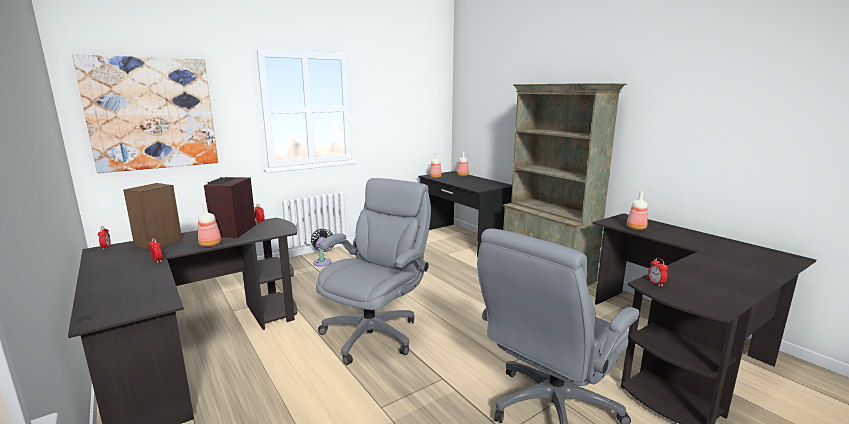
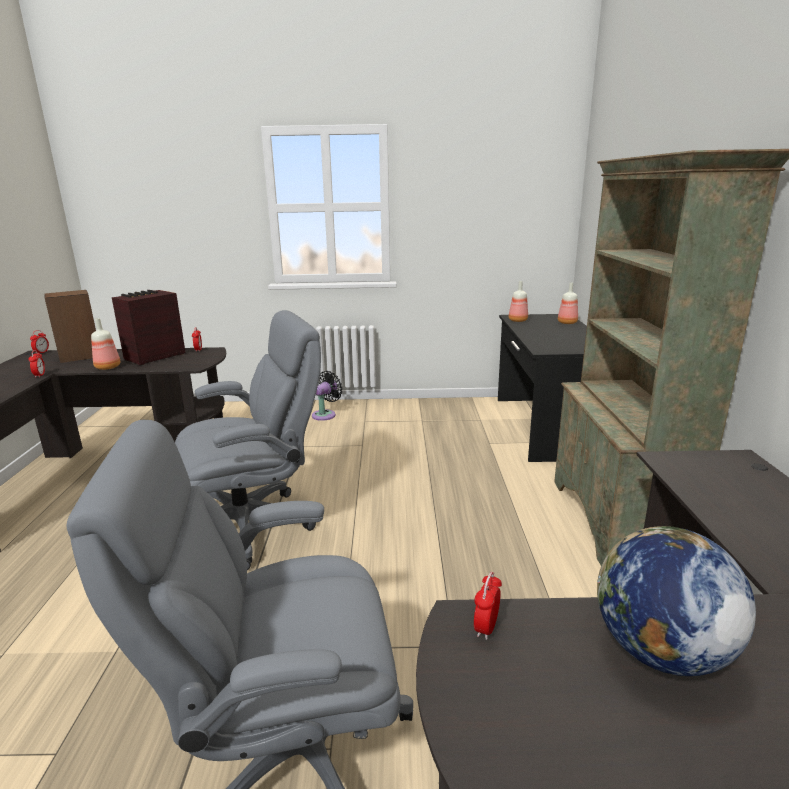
camera: 35 degrees right, 5 degrees up
picture [72,54,218,173] -> none
bottle [627,191,648,230] -> none
none -> globe [597,526,756,676]

